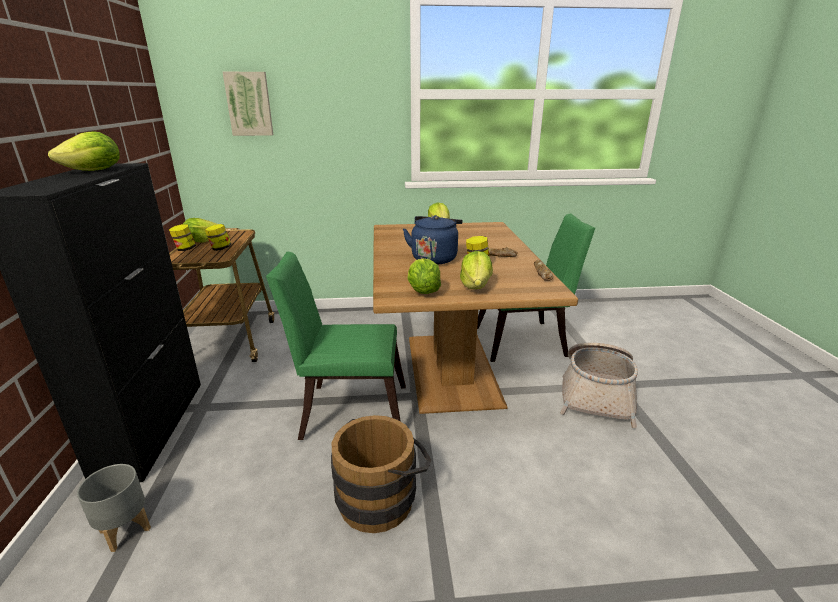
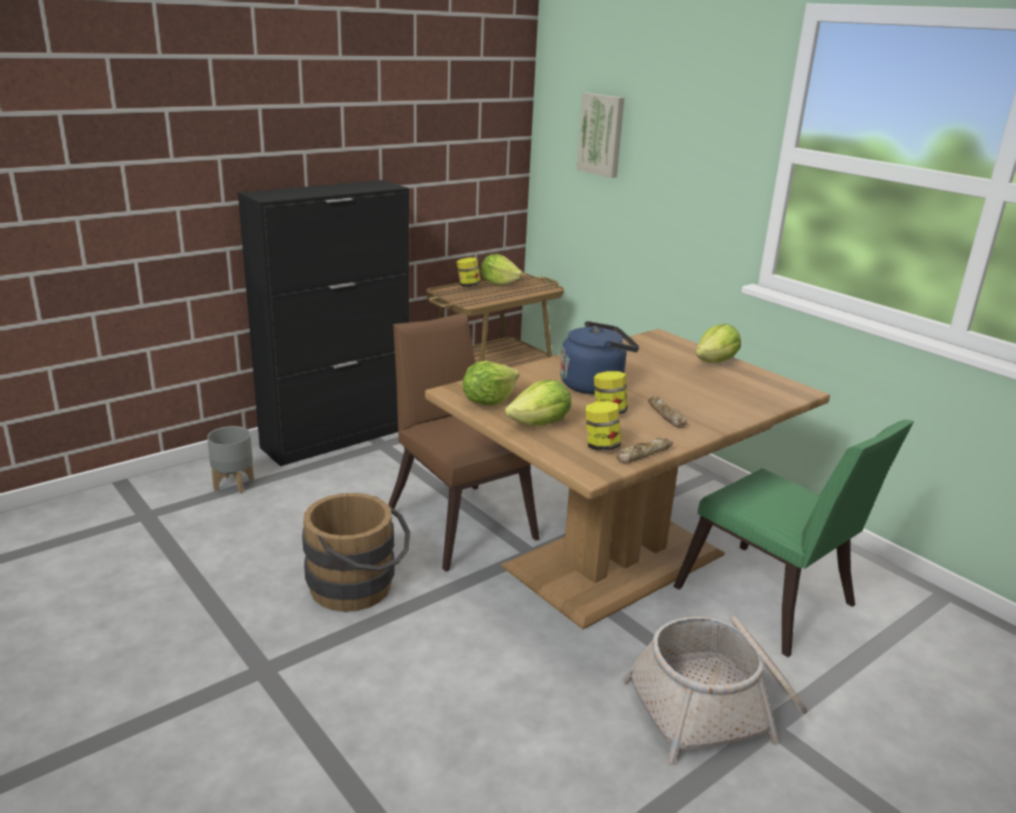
camera: 55 degrees right, 0 degrees up
lettuce [48,131,120,171] -> none
jar [205,224,231,251] -> jar moved to [585,401,621,451]
green chair [266,252,406,440] -> brown chair [388,313,539,572]

